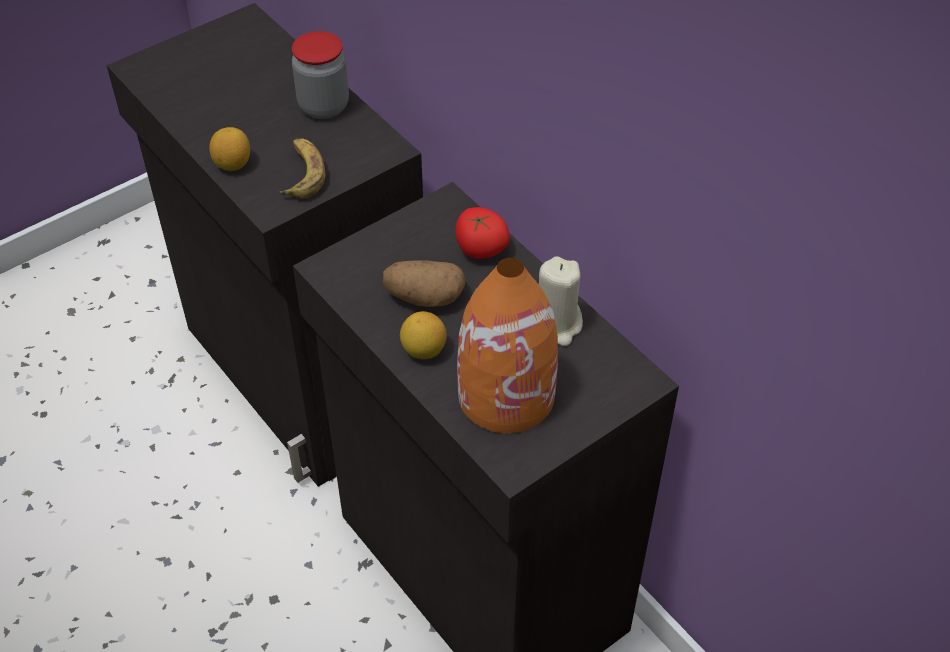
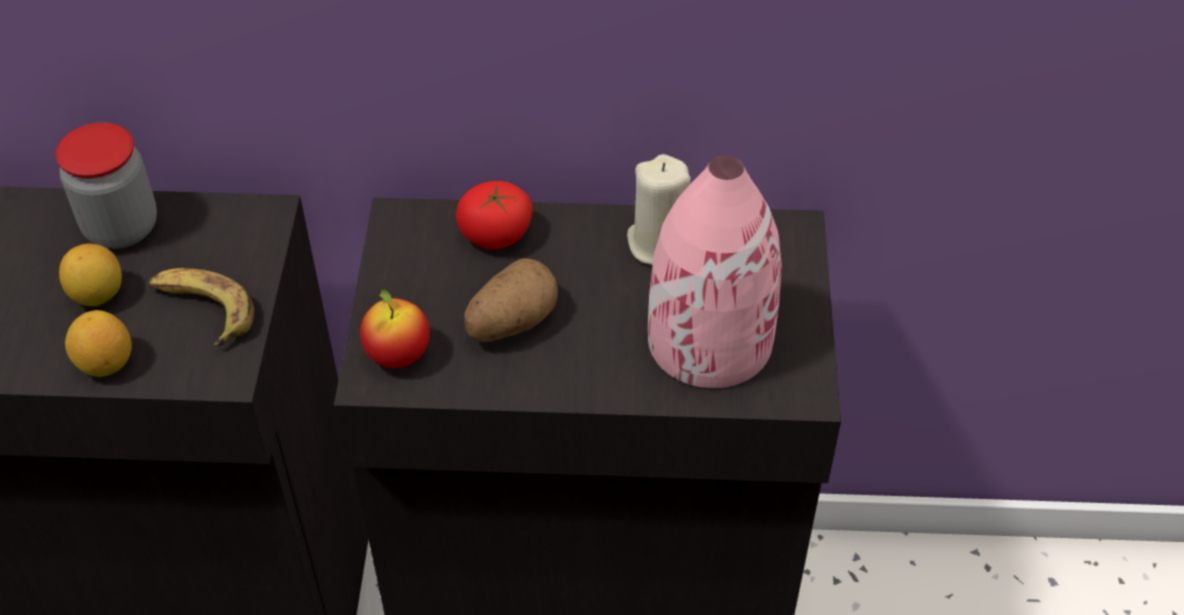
camera: 50 degrees left, 0 degrees up
lemon [400,311,447,359] -> lemon moved to [59,244,122,306]
orange vase [457,258,558,433] -> pink vase [648,155,782,388]
none -> apple [360,289,430,368]

